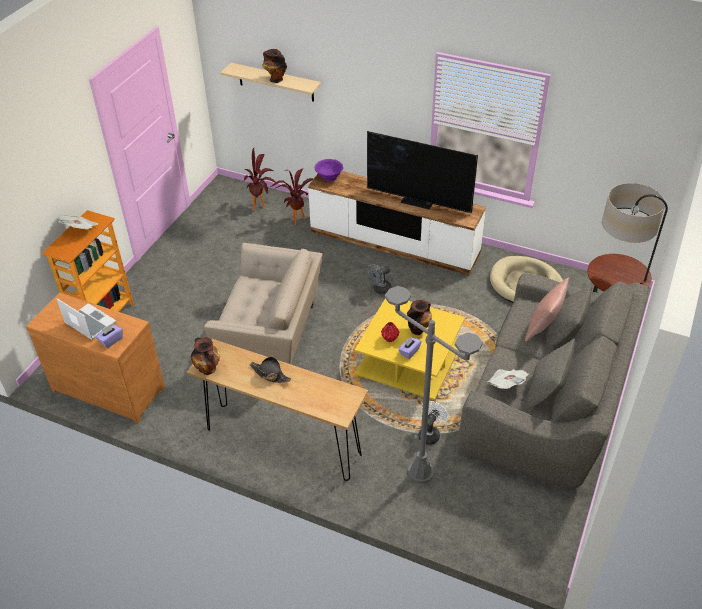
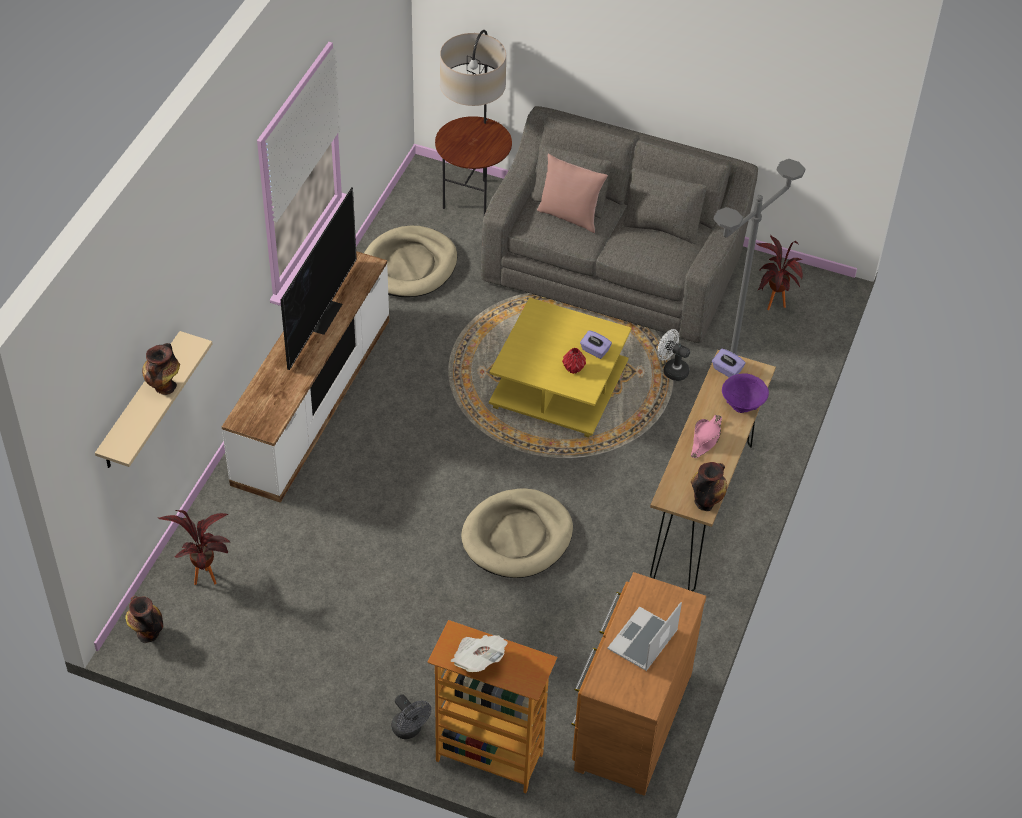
camera: 95 degrees left, 5 degrees up
purple tissue box [96,324,123,348] -> purple tissue box moved to [712,349,745,378]
beige armchair [204,243,322,364] -> beige dog bed [461,488,573,578]
black hat [250,357,291,383] -> pink hat [691,415,722,458]
potted plant [270,168,314,225] -> potted plant moved to [756,235,803,310]
purple bowl [315,159,344,182] -> purple bowl moved to [722,373,769,413]
grey fan [367,264,392,294] -> grey fan moved to [391,694,431,739]
vase [407,300,432,335] -> vase moved to [125,596,163,643]
newspaper [487,369,529,389] -> none

